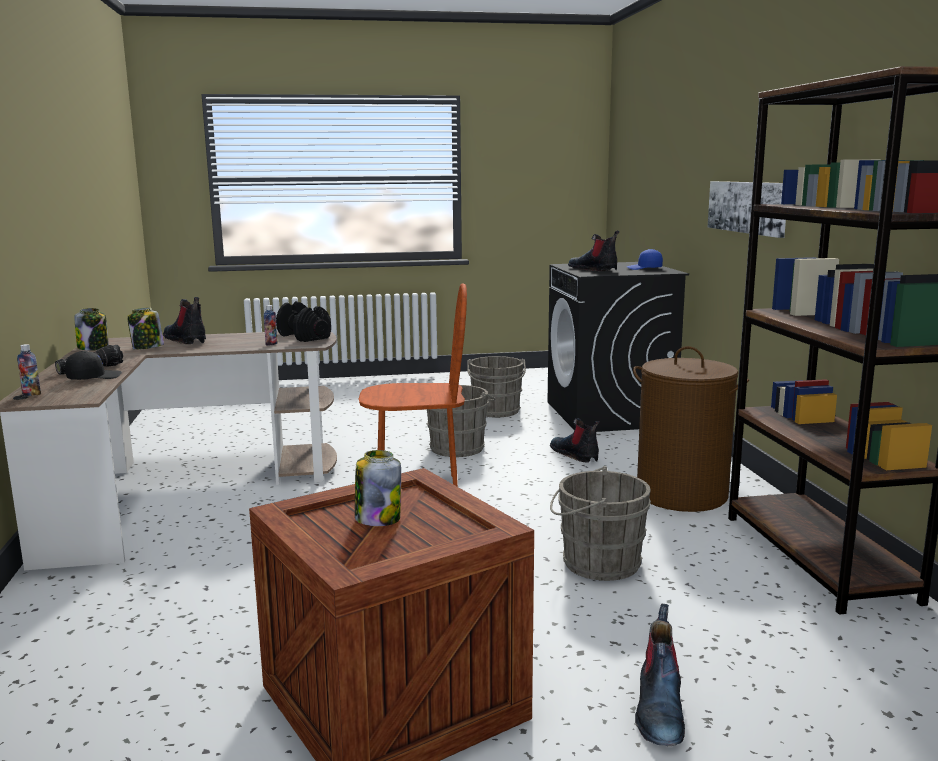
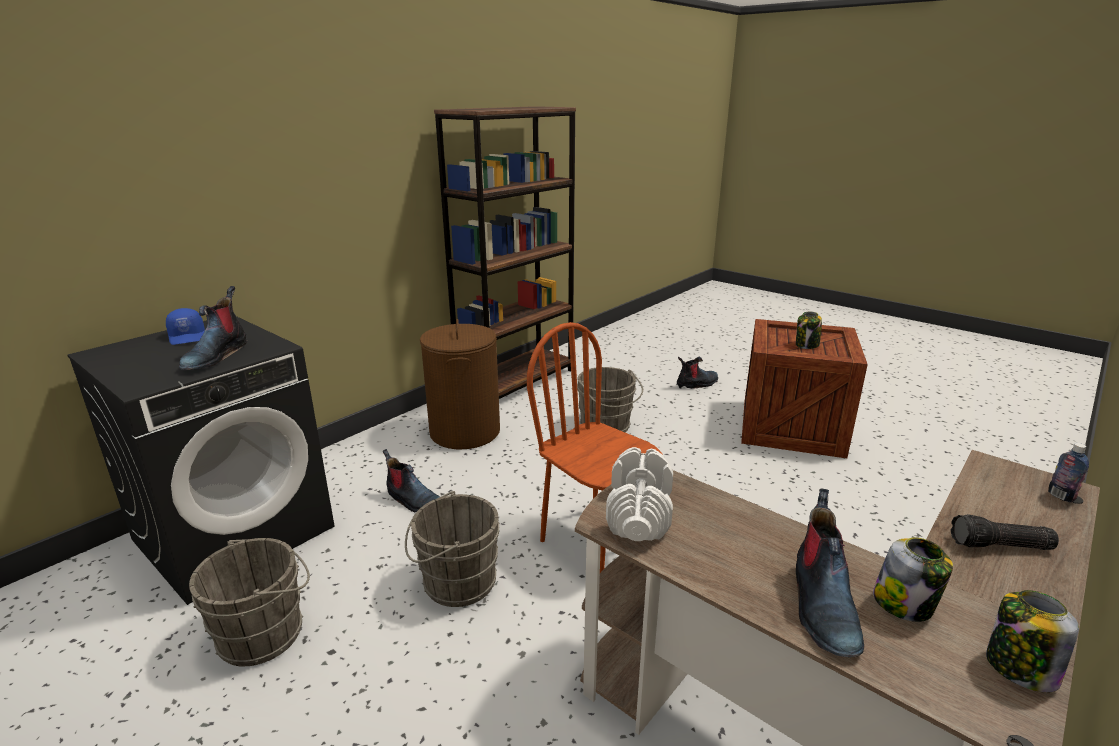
camera: 130 degrees left, 10 degrees up
black cap [65,351,122,380] -> none
bottle [264,305,278,346] -> none
black dumbbell [276,301,331,342] -> white dumbbell [606,447,673,541]
boot [550,418,599,463] -> boot turned 75 degrees counterclockwise [383,449,440,512]
picture [708,181,786,238] -> none

